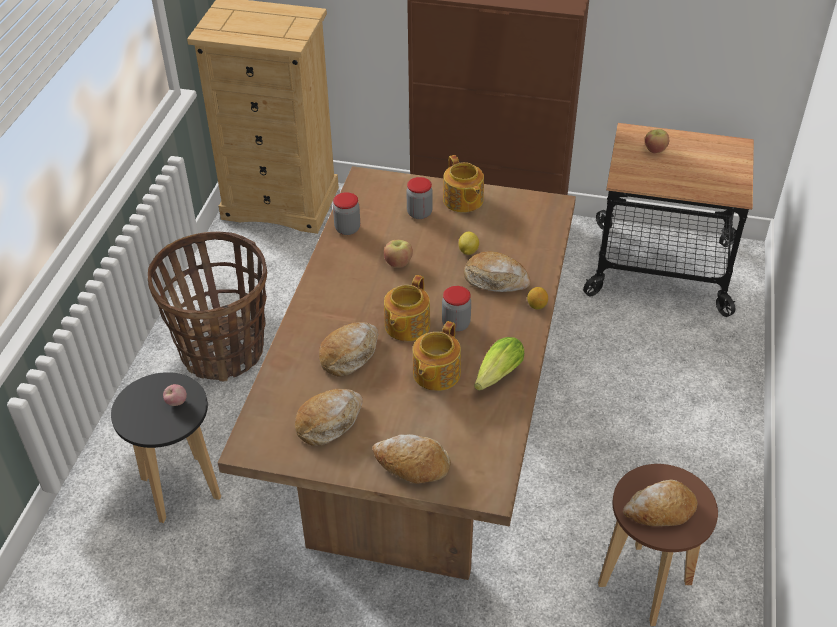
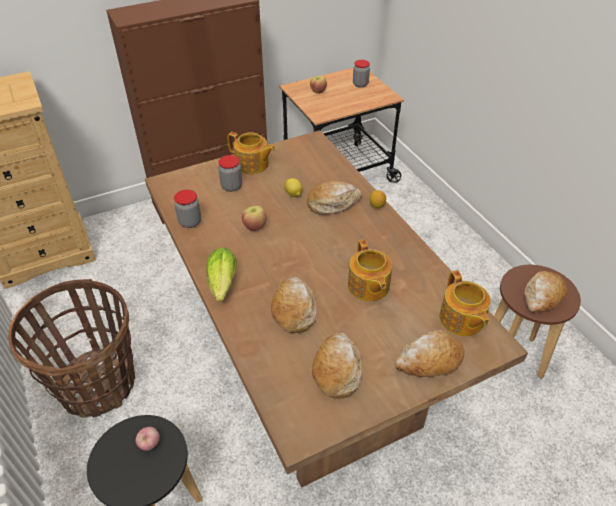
camera: 40 degrees left, 0 degrees up
teapot [384,275,430,341] -> teapot moved to [440,270,491,336]
jar [442,286,471,332] -> jar moved to [353,60,370,88]
lettuce [474,337,524,391] -> lettuce moved to [206,247,237,301]

